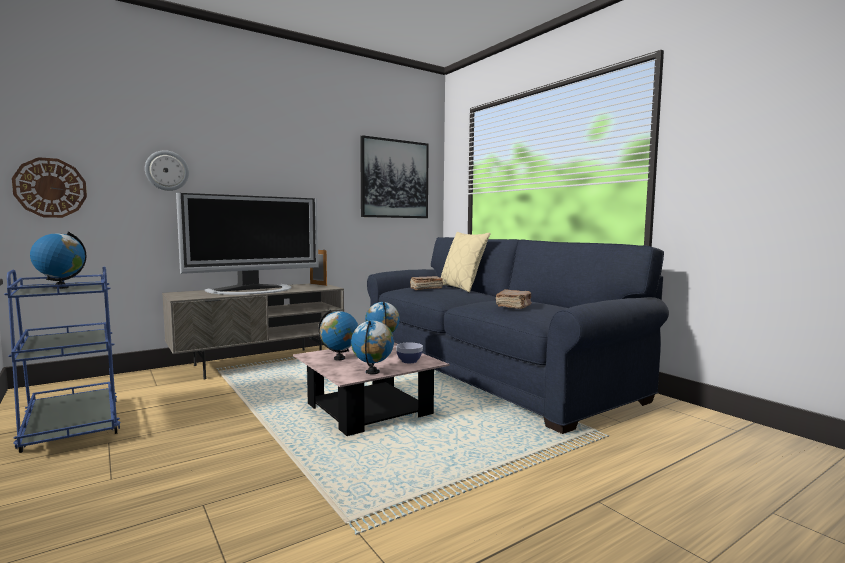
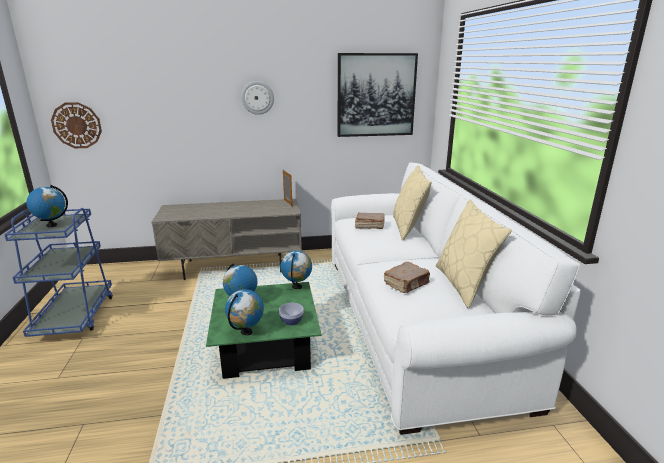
camera: 25 degrees right, 15 degrees up
wall clock [145,150,189,191] -> wall clock moved to [241,81,274,115]
television [176,193,318,295] -> none
pink coffee table [293,342,450,436] -> green coffee table [206,282,322,379]
blue sofa [367,237,669,434] -> white sofa [331,162,581,435]
none -> beige pillow [436,199,512,308]

